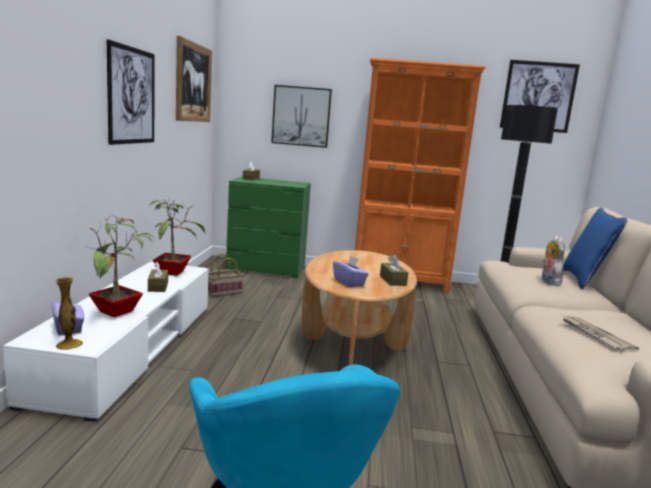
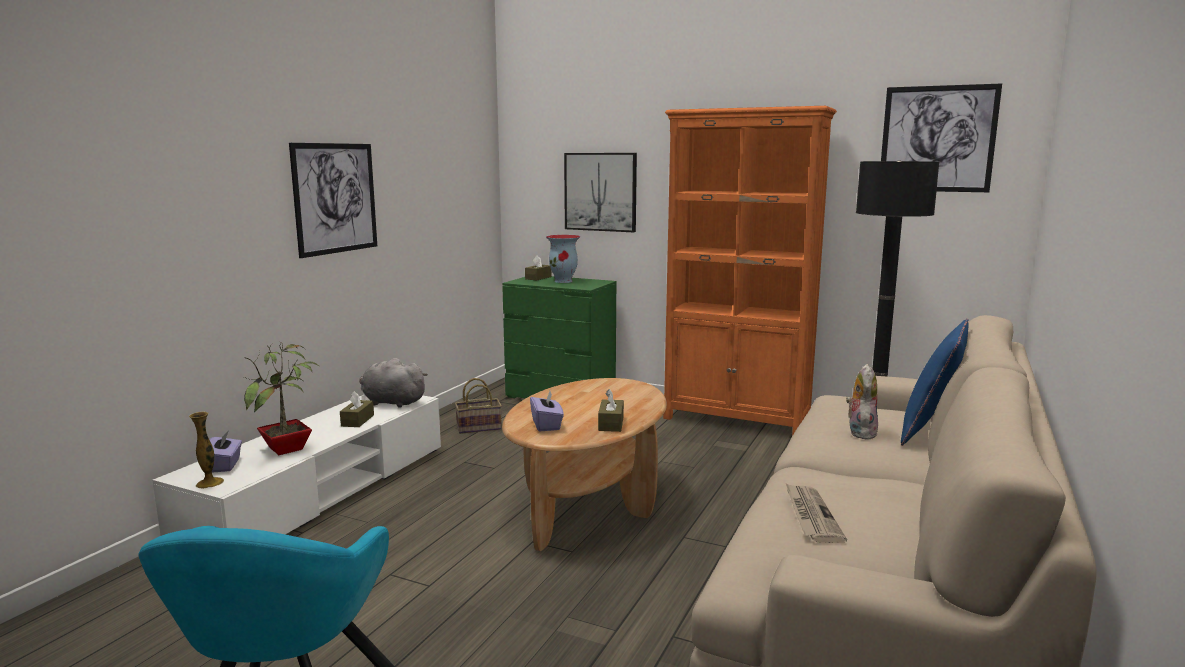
camera: 20 degrees right, 0 degrees up
potted plant [150,198,205,276] -> grey plush toy [359,358,428,408]
picture [176,36,212,122] -> none
none -> vase [546,235,580,283]

